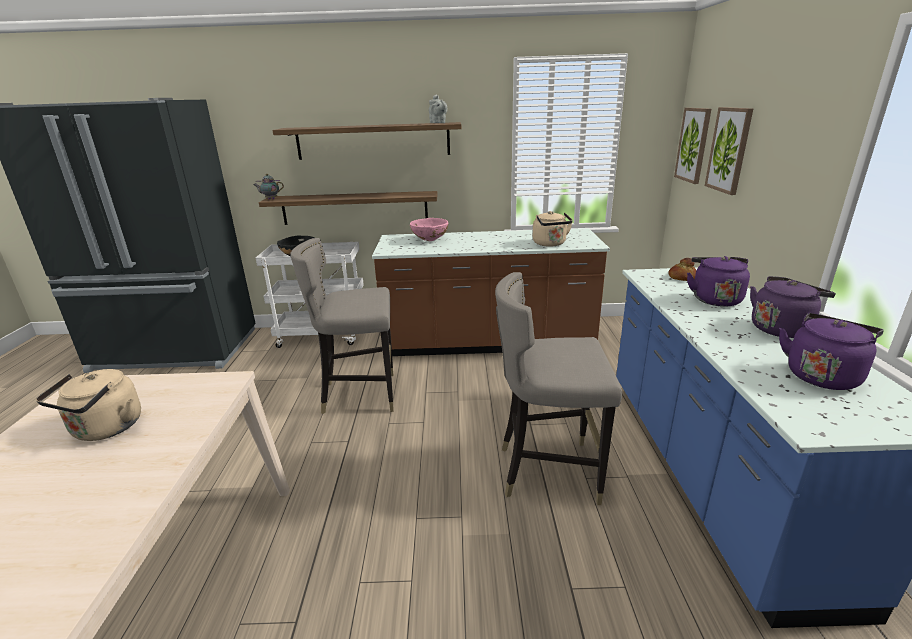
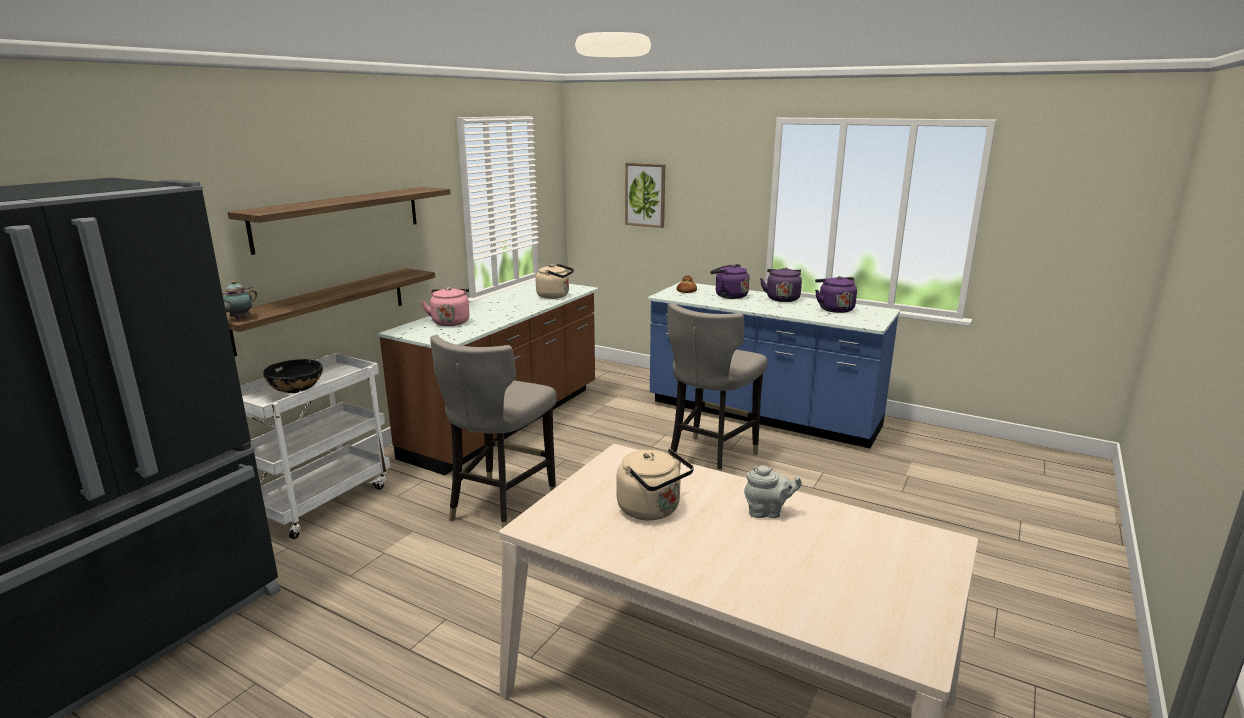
camera: 60 degrees left, 5 degrees down
pink bowl [410,218,448,241] -> pink kettle [421,287,470,326]
grey teapot [429,95,448,123] -> grey teapot moved to [744,465,802,518]
picture [674,108,711,184] -> none

